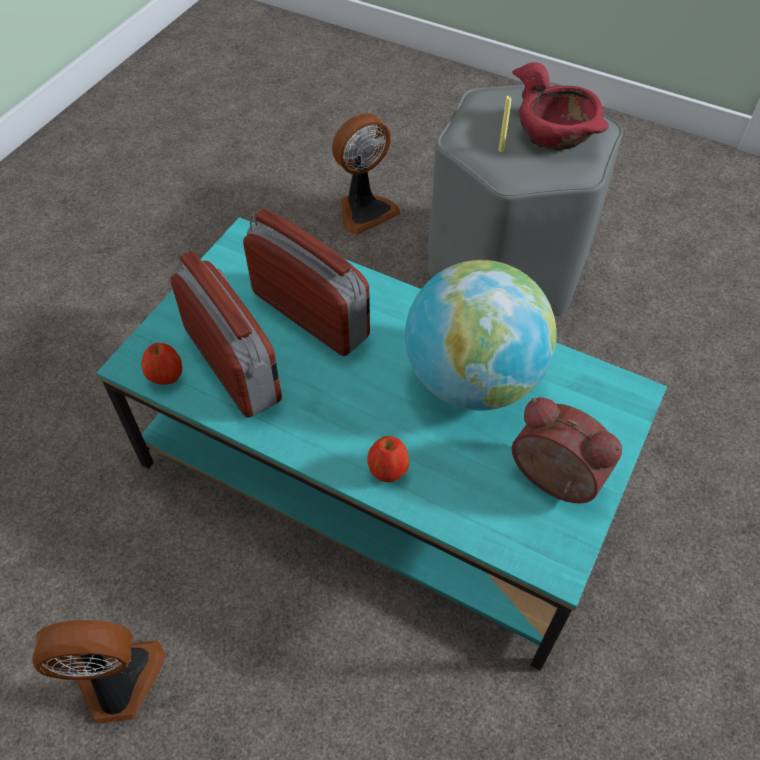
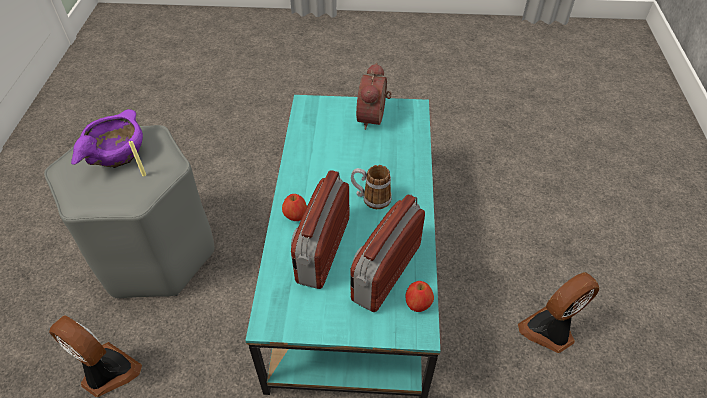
camera: 115 degrees left, 5 degrees down
fan [33,620,165,723] -> fan turned 90 degrees clockwise [518,272,599,353]
apple [367,436,409,482] -> apple moved to [282,194,307,221]
globe [405,260,557,411] -> none
red bowl [512,62,609,150] -> purple bowl [71,109,143,168]
none -> mug [351,165,392,209]

